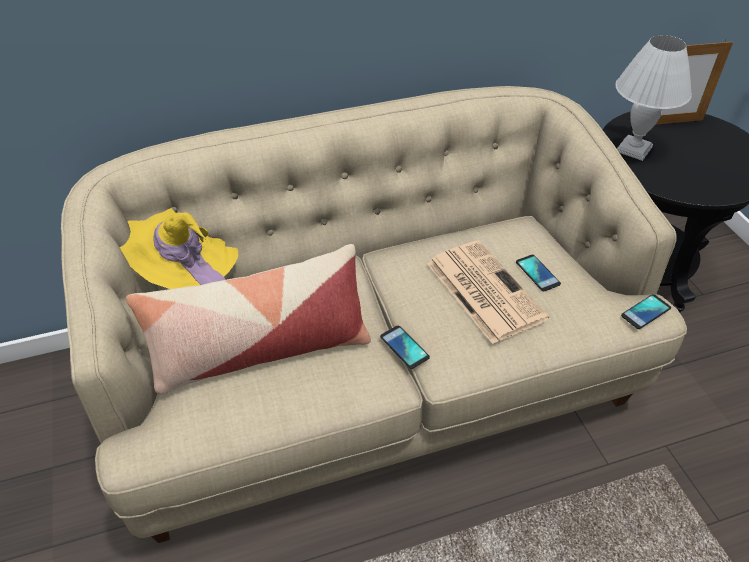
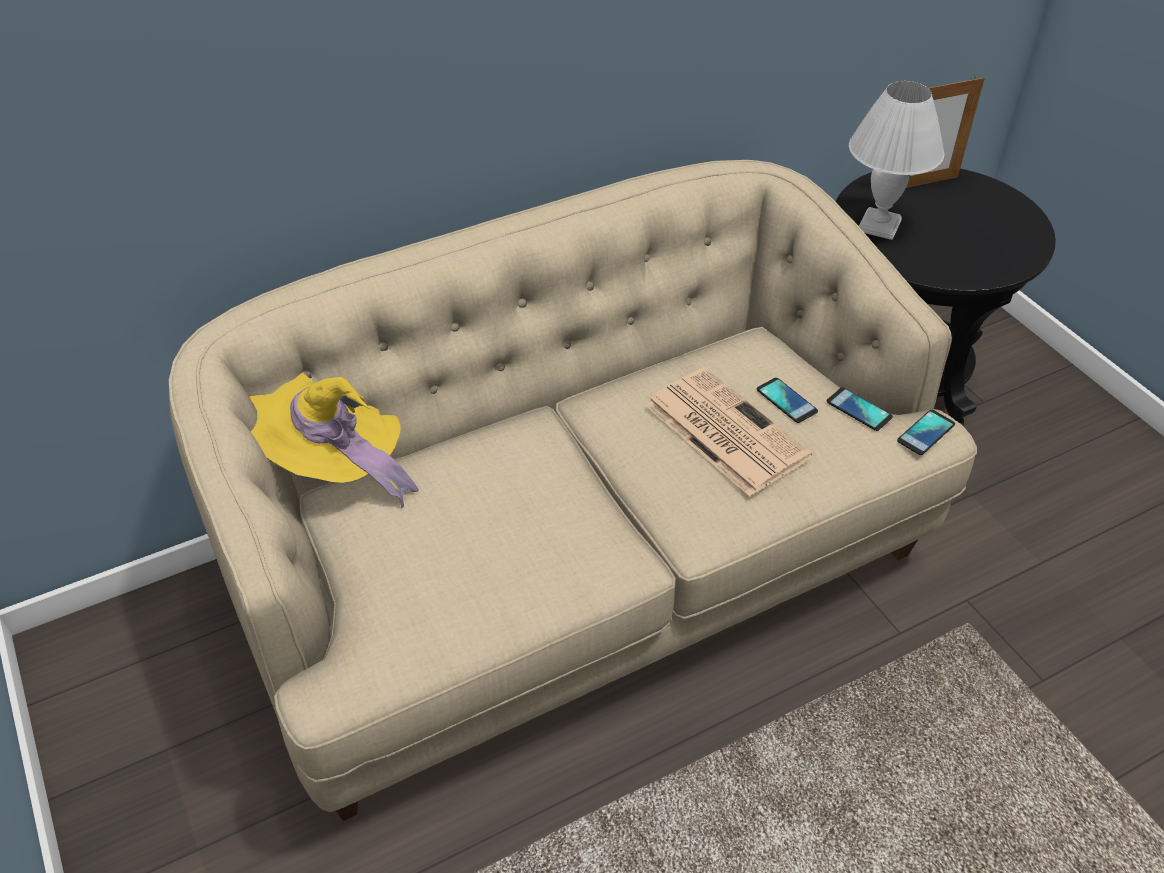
camera: 10 degrees left, 0 degrees up
pillow [126,244,371,394] -> none
phone [380,326,430,369] -> phone moved to [827,387,893,431]

